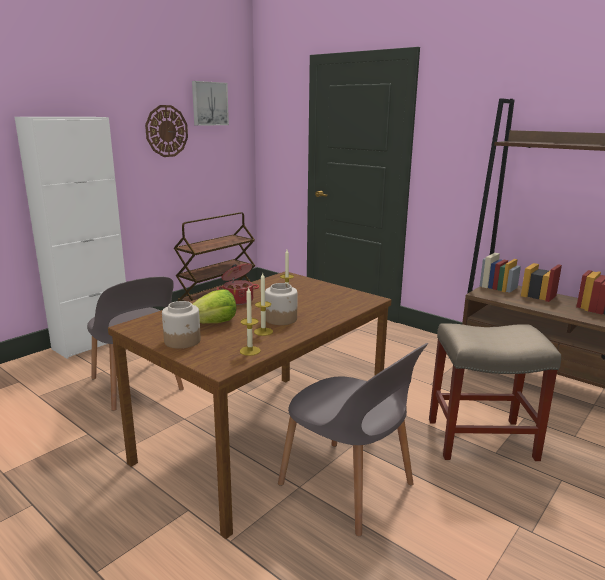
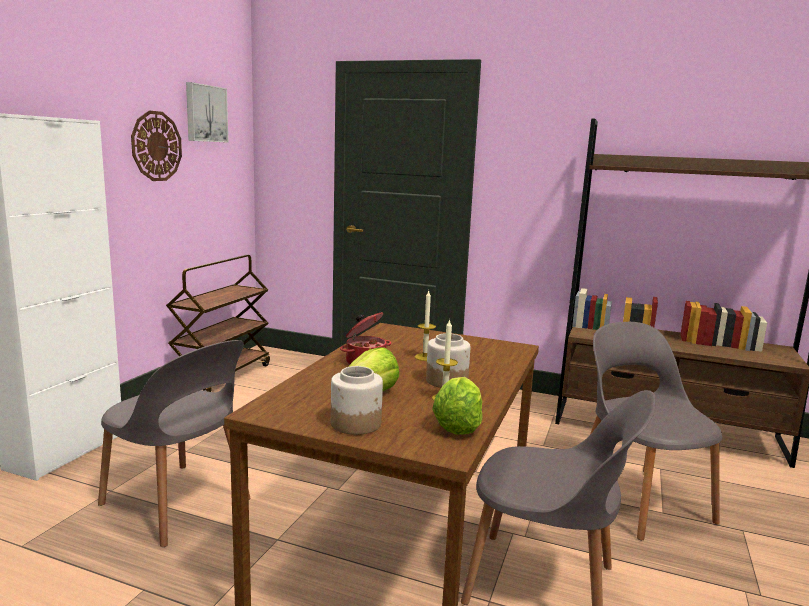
camera: 20 degrees left, 5 degrees down
candle [240,288,261,356] -> lettuce [432,377,483,434]
beige stool [429,323,561,461] -> grey chair [590,322,722,540]

